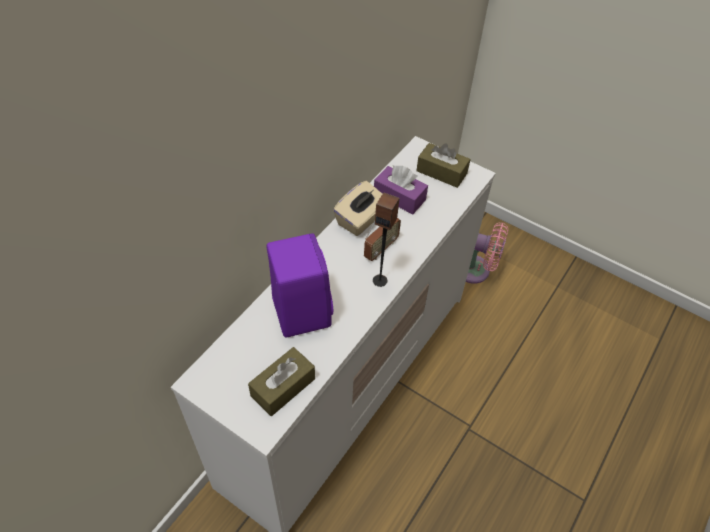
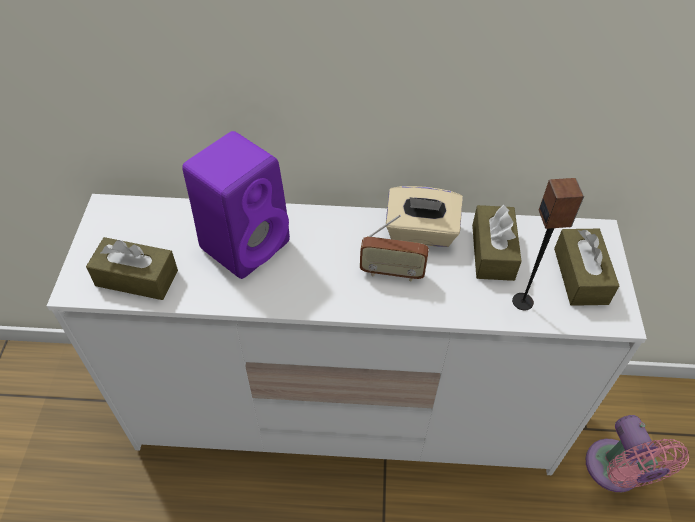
camera: 60 degrees right, 0 degrees up
speaker [373,193,400,287] -> speaker moved to [512,178,584,310]
purple tissue box [374,166,428,214] -> brown tissue box [472,204,522,281]

